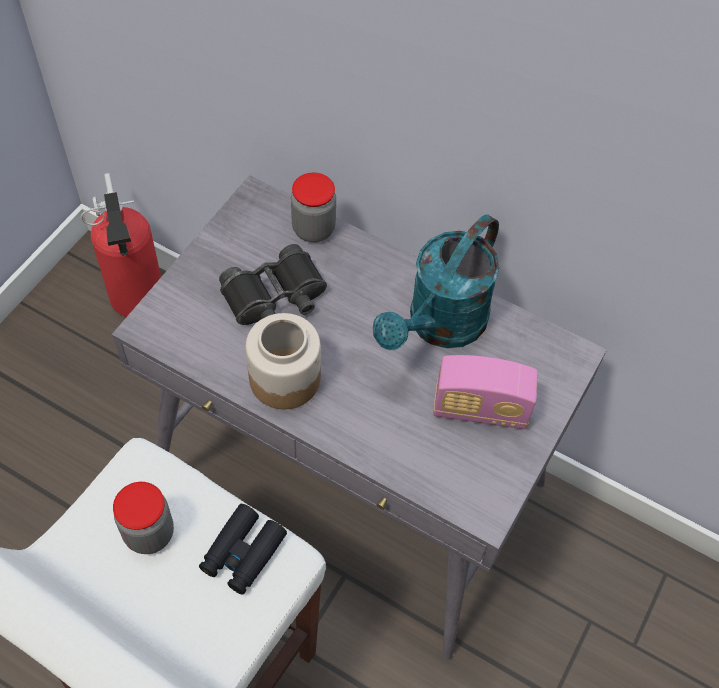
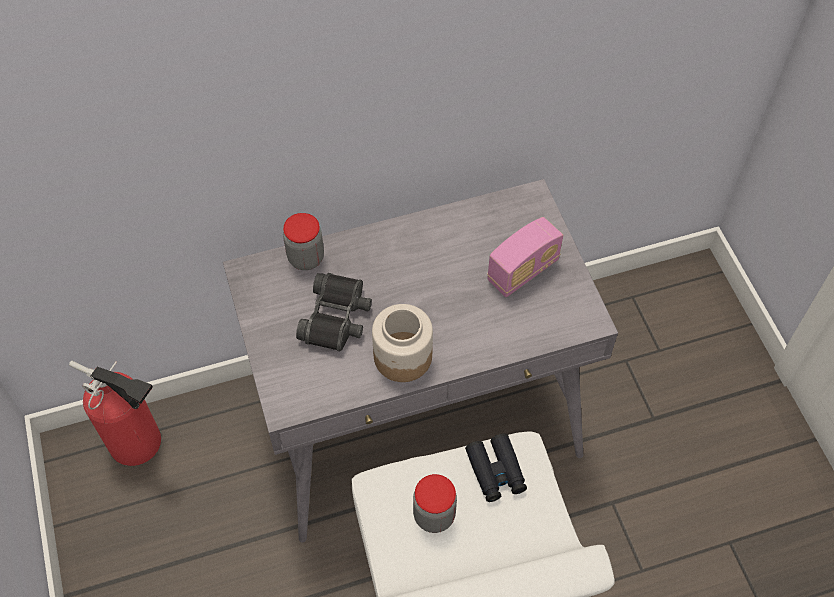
camera: 45 degrees left, 0 degrees up
turquoise watering can [373,214,500,350] -> none

